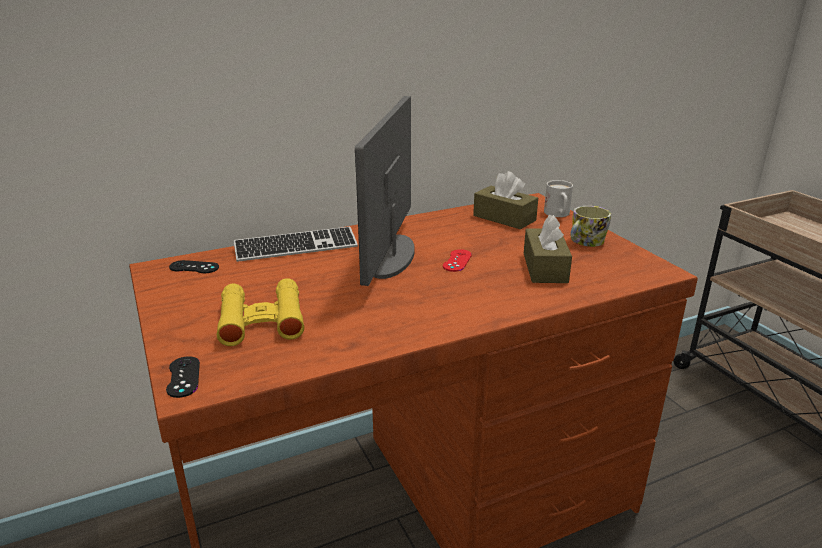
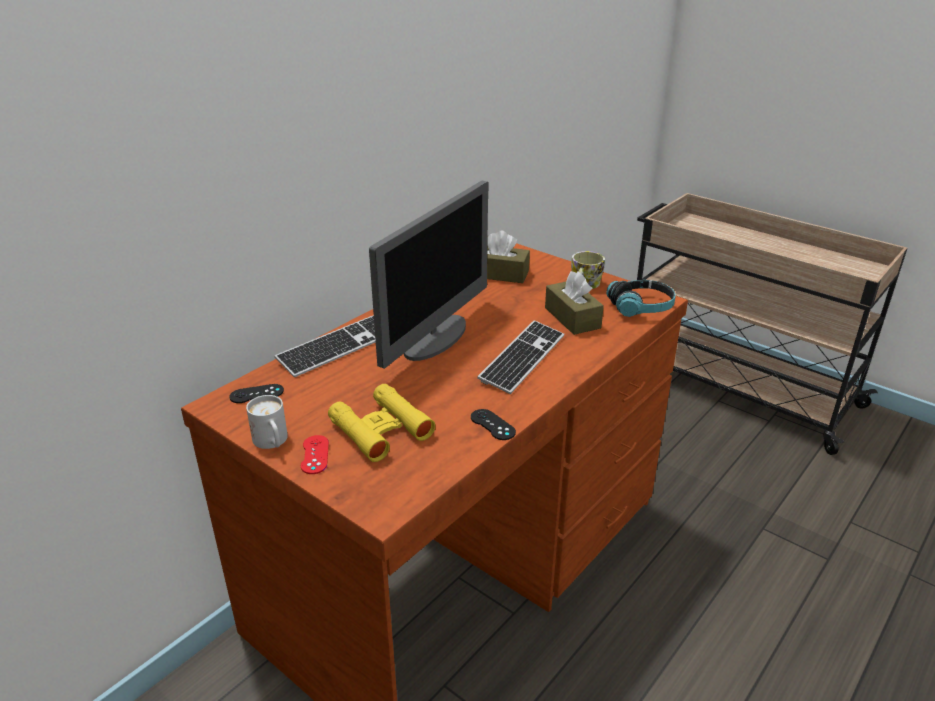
camera: 25 degrees left, 5 degrees up
black game controller [166,356,200,398] -> black game controller moved to [471,409,516,440]
monitor [355,96,415,286] -> monitor turned 135 degrees counterclockwise [369,181,489,369]
red game controller [443,249,472,272] -> red game controller moved to [301,435,329,474]
white mug [544,180,573,217] -> white mug moved to [246,395,288,449]
none -> keyboard [477,320,564,394]
none -> headphones [606,280,676,317]

